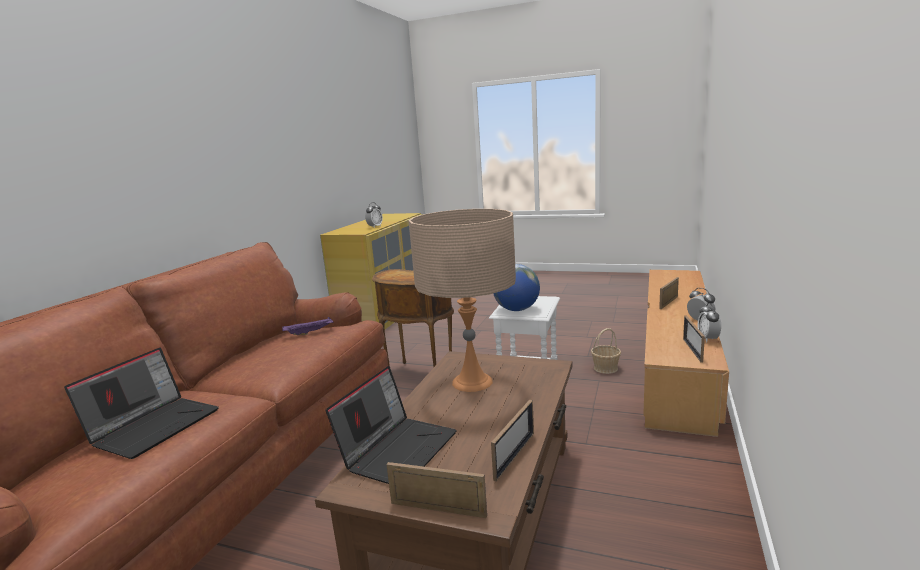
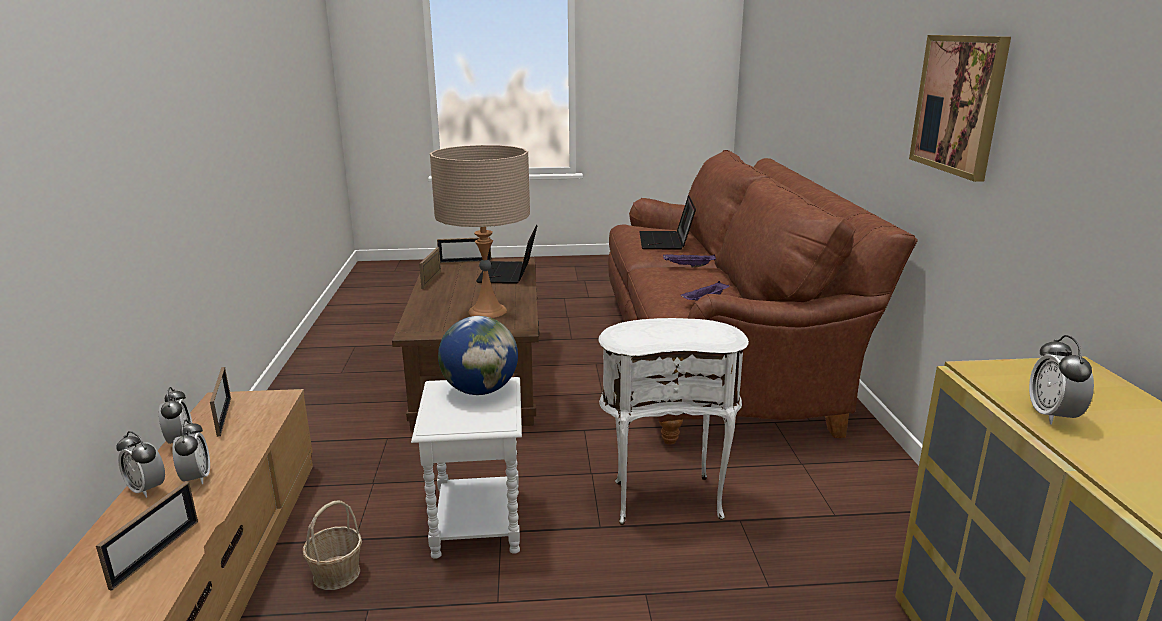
camera: 155 degrees right, 5 degrees up
brown side table [372,269,454,367] -> white side table [598,318,749,525]
none -> alarm clock [172,420,210,484]
none -> purple tray [663,254,716,268]
none -> picture [909,35,1011,182]

